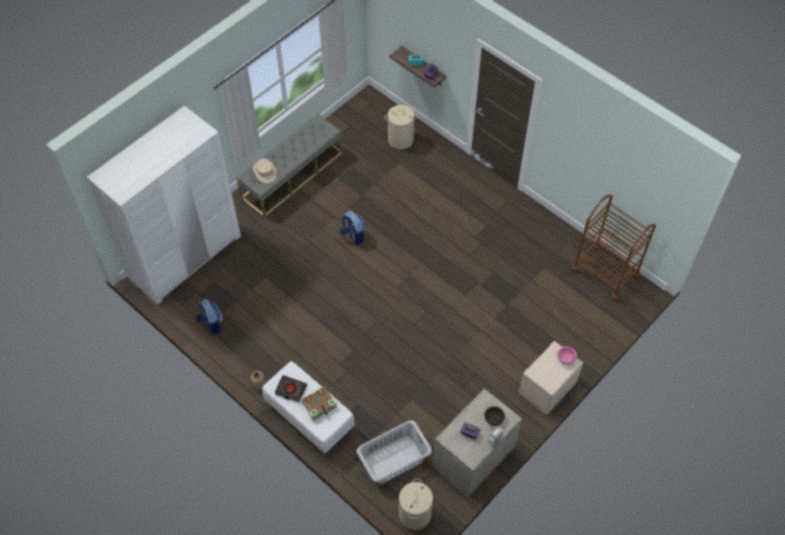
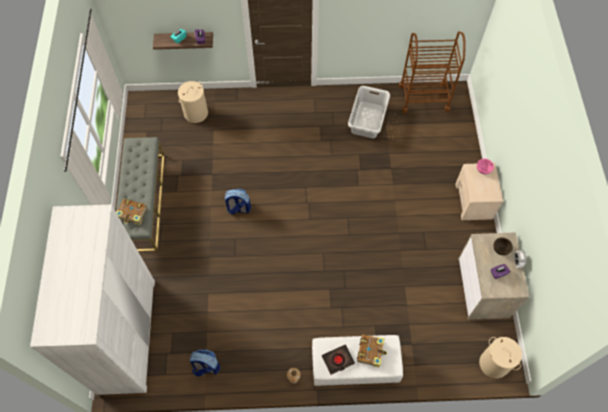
camera: 45 degrees left, 5 degrees up
beige hat [253,159,277,183] -> book [116,199,147,225]
grey laundry basket [357,421,432,484] -> grey laundry basket moved to [348,86,390,138]

